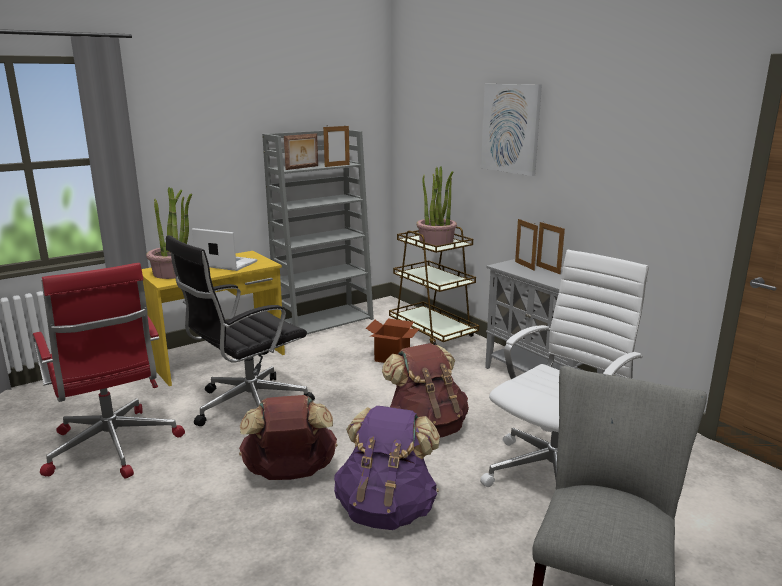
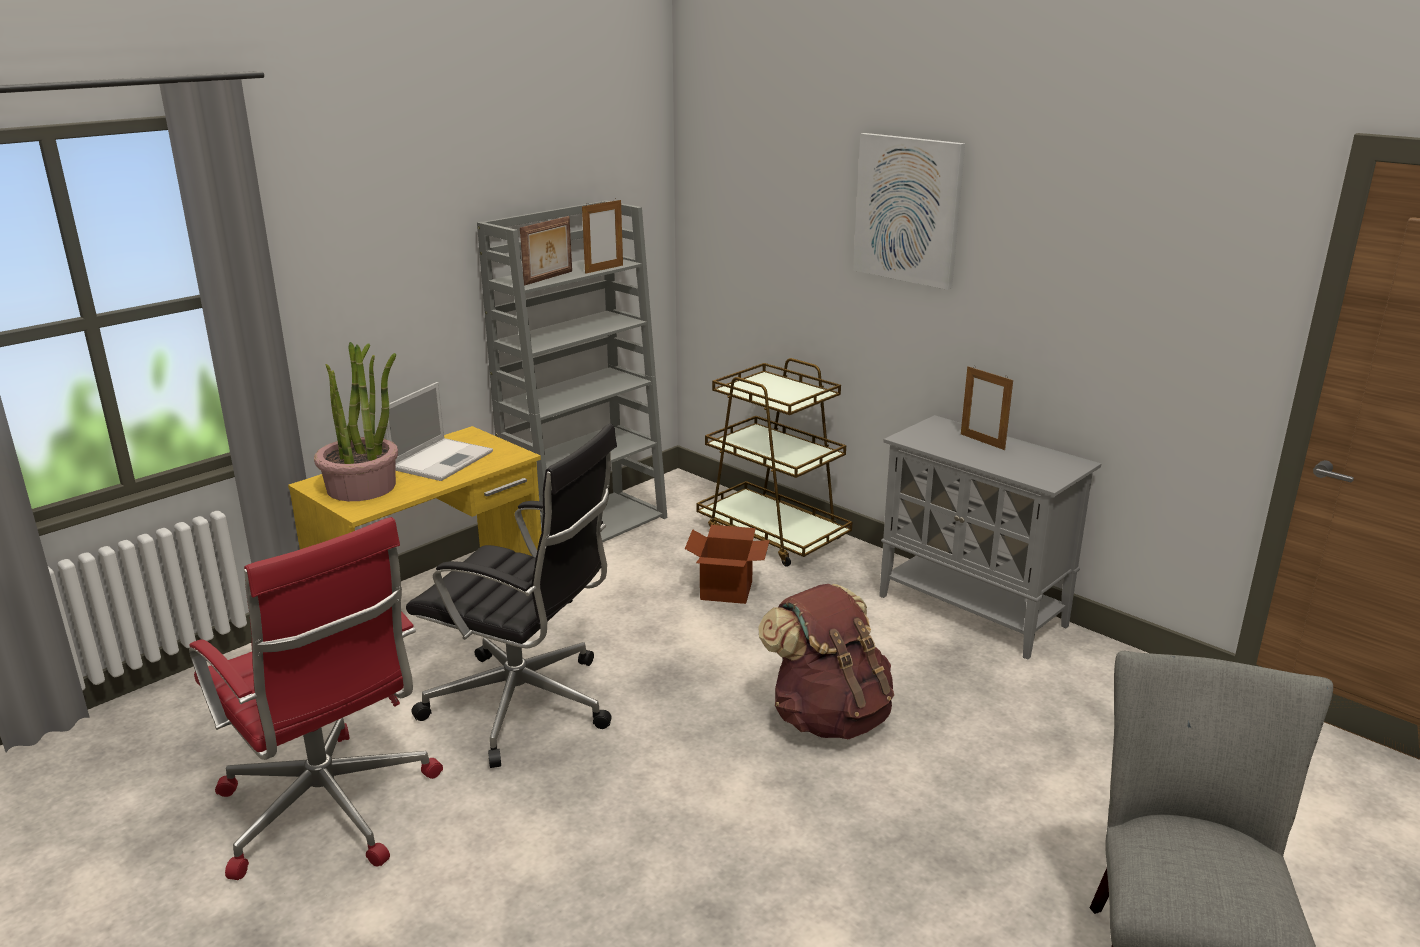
camera: 10 degrees left, 5 degrees up
black office chair [166,235,315,426] -> black office chair turned 105 degrees counterclockwise [406,424,617,768]
laptop [192,228,257,271] -> laptop turned 105 degrees clockwise [381,382,493,481]
brown backpack [239,395,337,480] -> none
purple backpack [334,406,440,530] -> none
potted plant [416,166,457,246] -> none
white office chair [480,250,649,487] -> none
picture frame [515,219,538,271] -> none

